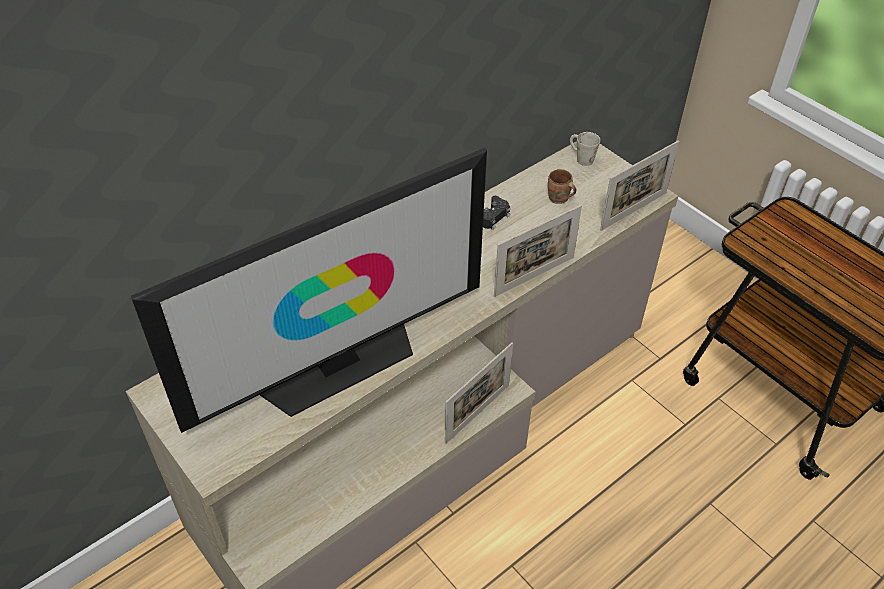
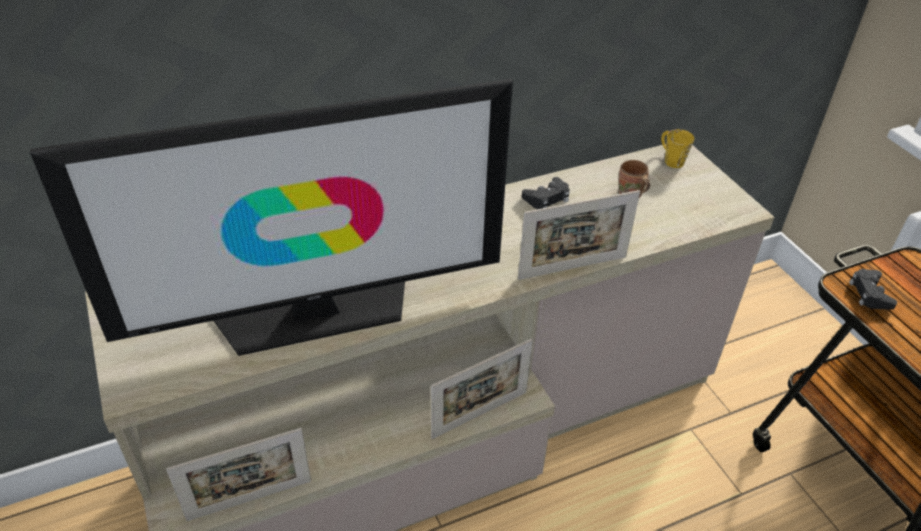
camera: 15 degrees right, 5 degrees down
white mug [570,132,600,166] -> yellow mug [661,129,694,168]
picture frame [600,141,679,231] -> picture frame moved to [166,428,311,521]
none -> black game controller [849,269,897,310]

